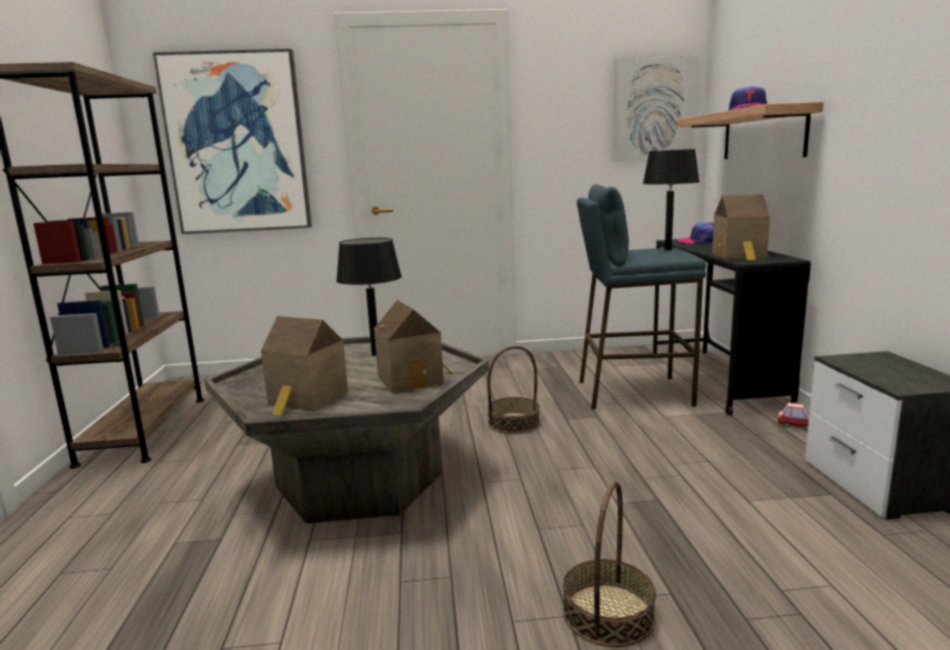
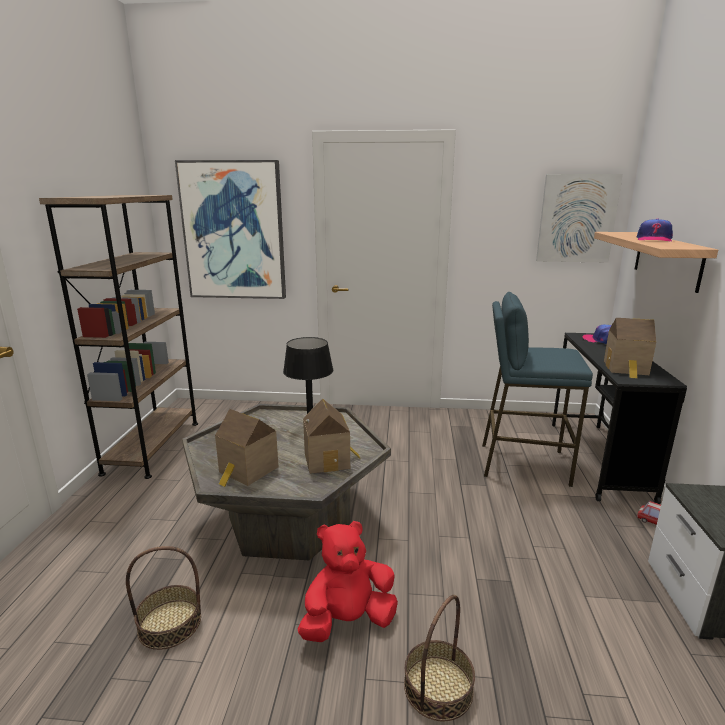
camera: 10 degrees right, 5 degrees up
basket [487,346,540,434] -> basket moved to [126,546,201,650]
black table lamp [643,149,700,250] -> none
none -> red plush toy [298,521,398,642]

